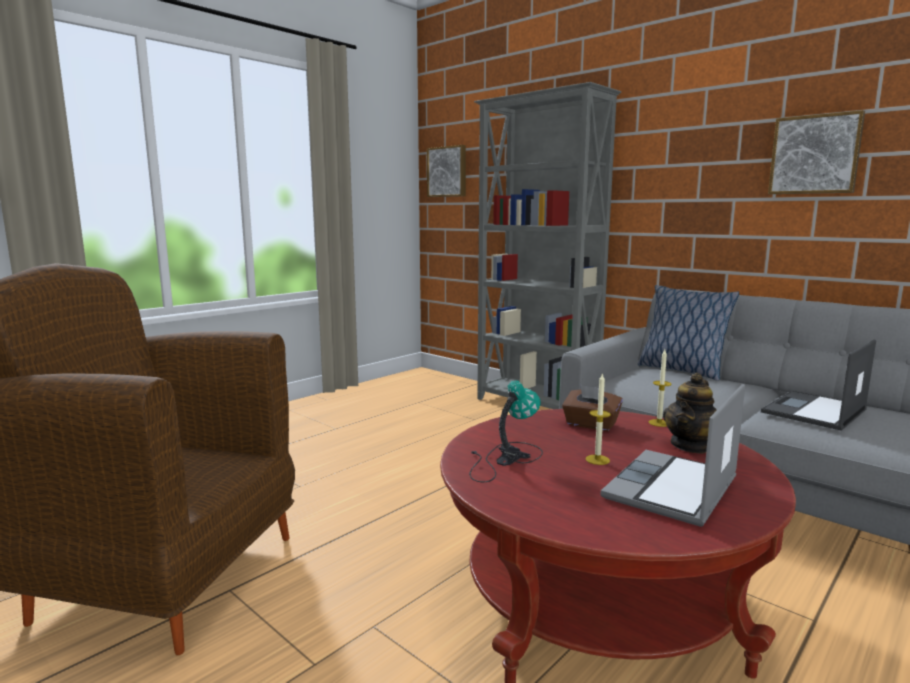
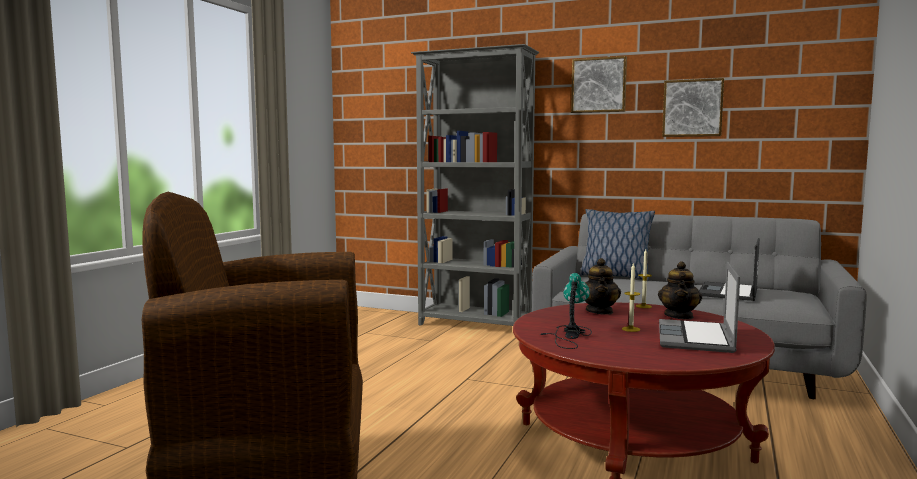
camera: 20 degrees left, 5 degrees down
picture [427,145,466,197] -> picture moved to [571,56,627,113]
brown tissue box [562,385,623,431] -> teapot [585,258,621,315]

